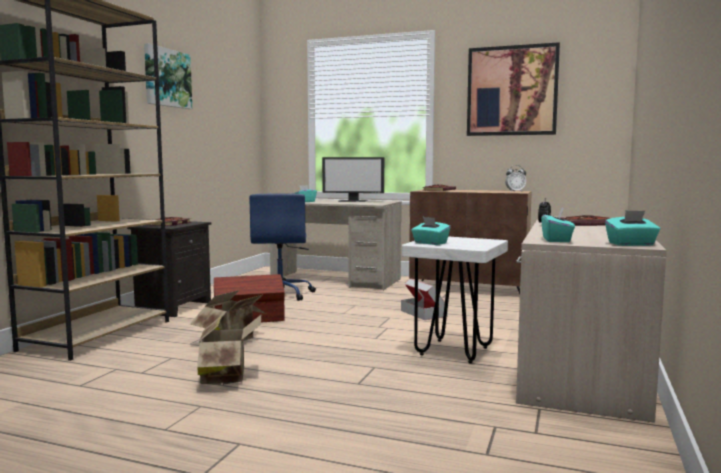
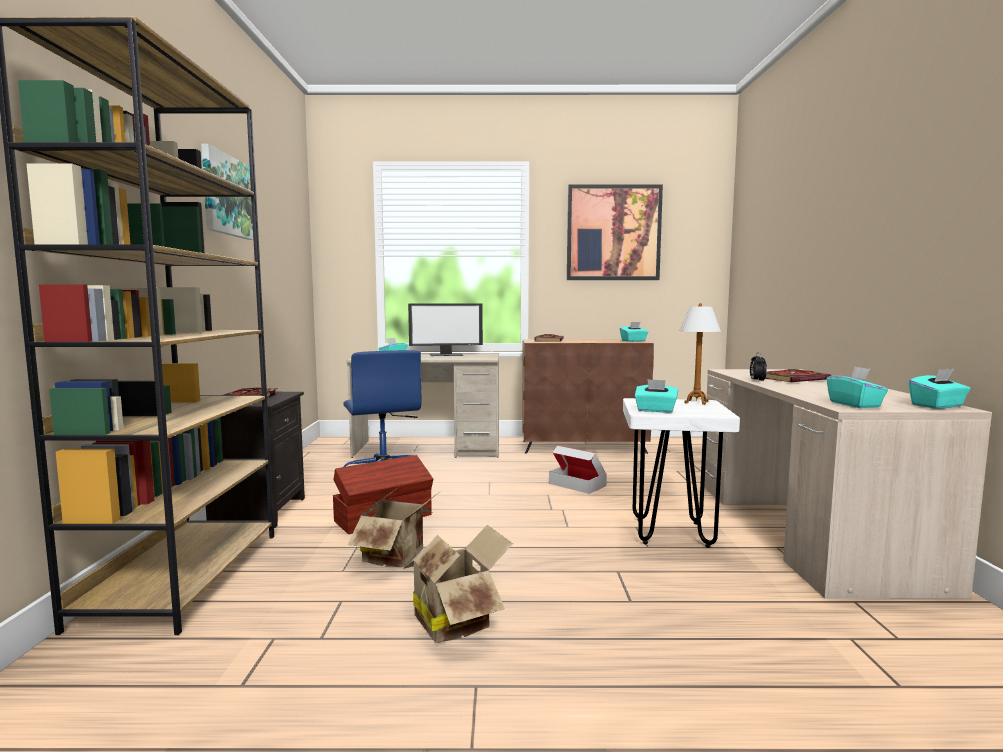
camera: 20 degrees left, 0 degrees up
alarm clock [505,165,526,192] -> turquoise tissue box [620,322,648,342]
none -> table lamp [679,303,721,405]

